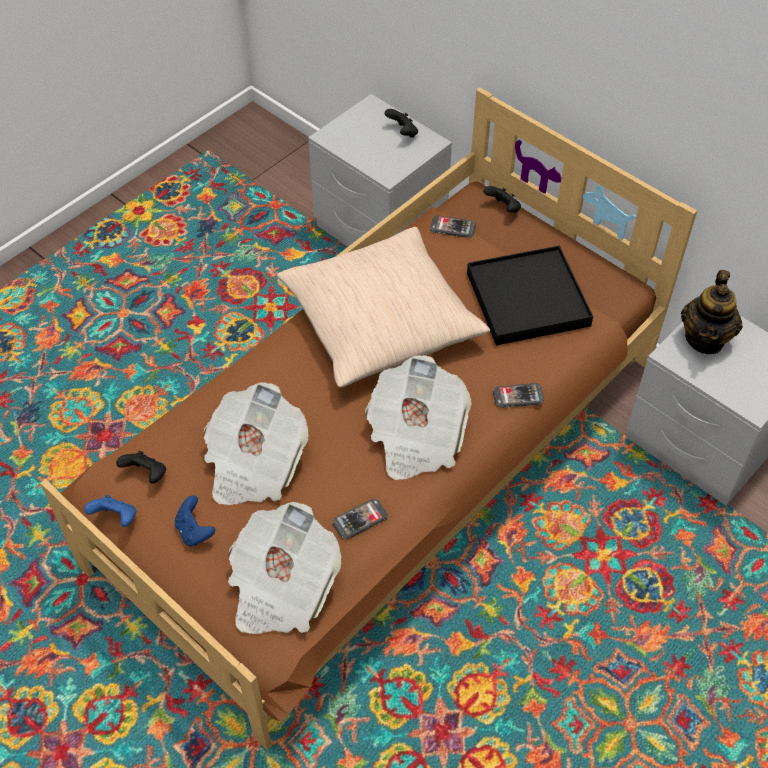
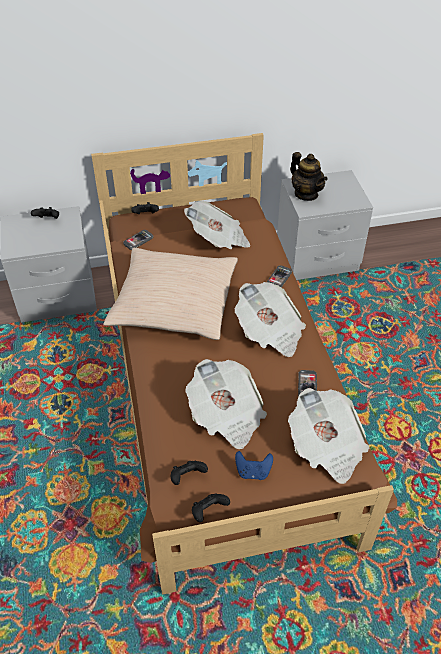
camera: 55 degrees left, 5 degrees down
blue game controller [84,495,136,527] -> black game controller [192,493,230,522]
black tray [467,246,593,345] -> newspaper [184,201,251,249]

